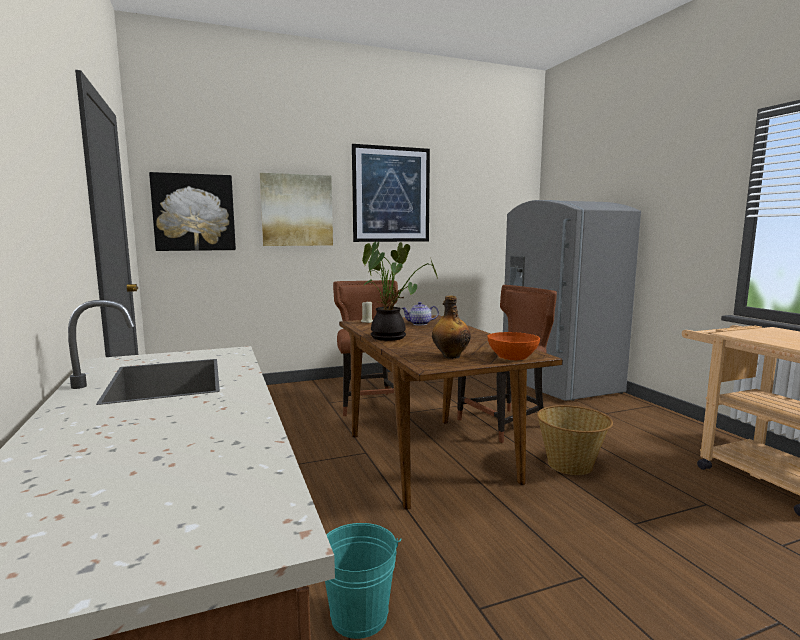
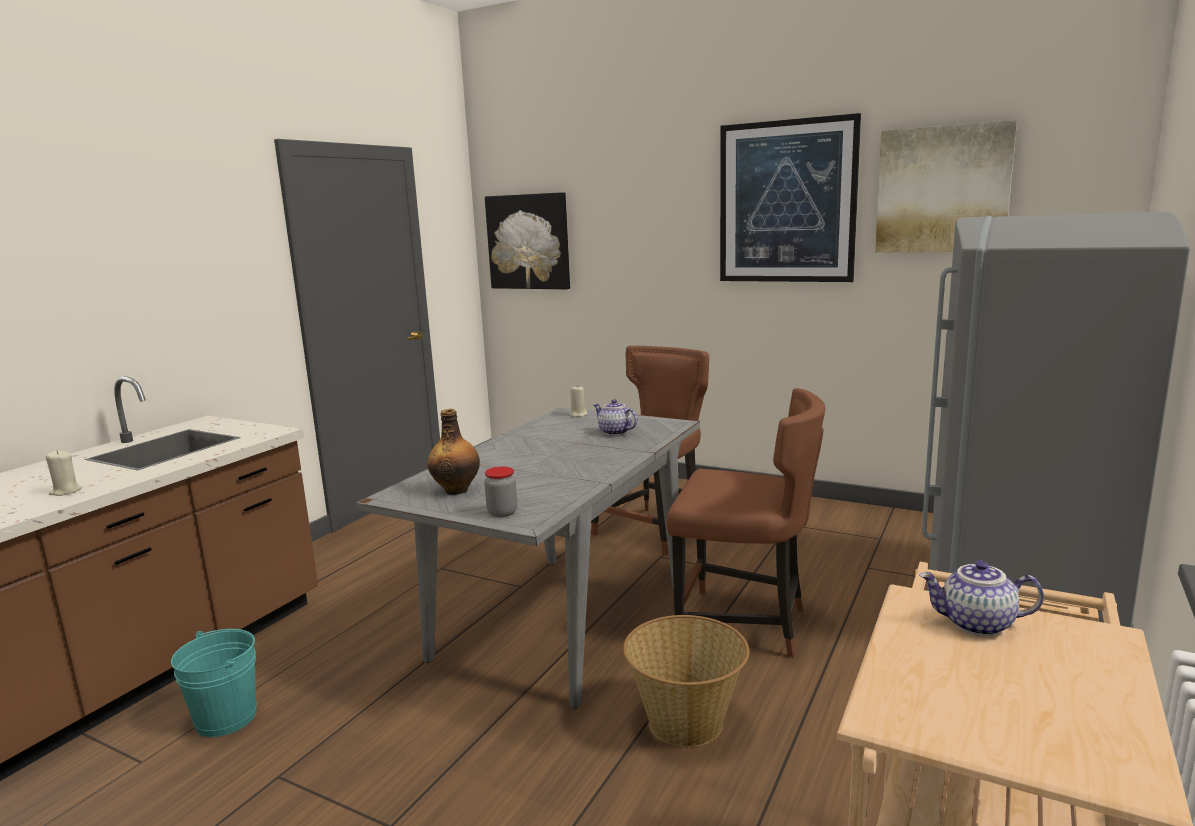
camera: 50 degrees right, 5 degrees up
picture [260,173,333,246] -> picture moved to [875,120,1017,253]
brown dining table [339,315,563,510] -> grey dining table [356,408,700,708]
potted plant [362,241,438,341] -> none
orange bowl [487,332,540,360] -> jar [484,467,517,517]
none -> beige candle [46,450,82,496]
none -> teapot [919,561,1044,636]

